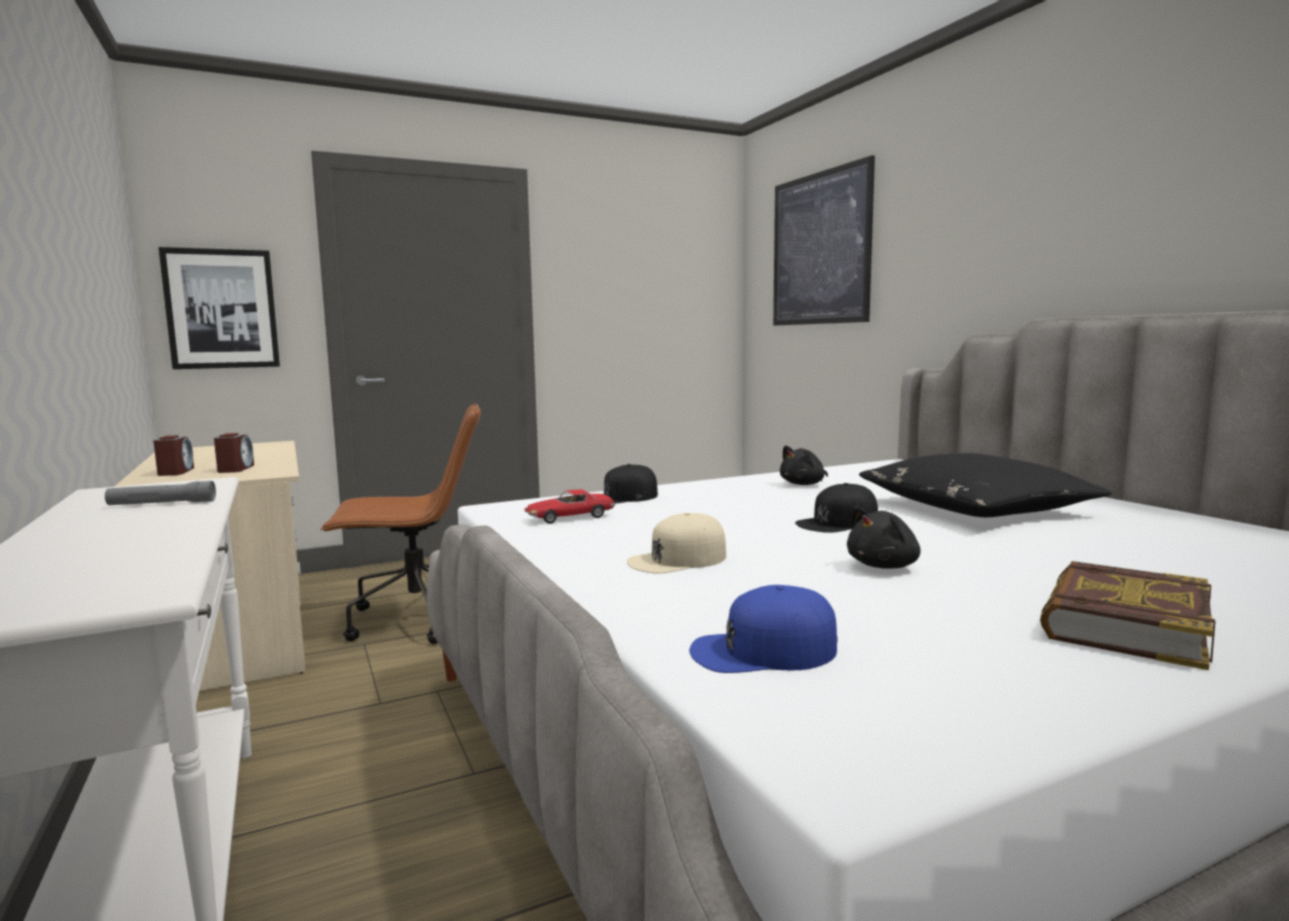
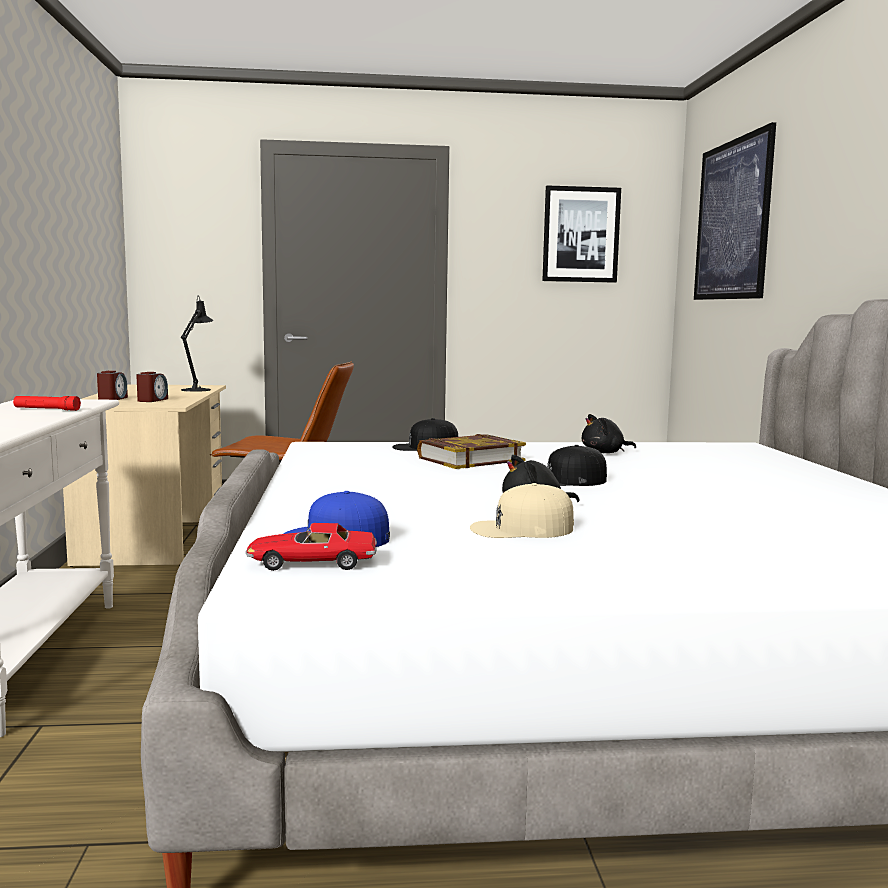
camera: 20 degrees right, 0 degrees up
grey flashlight [105,481,216,505] -> red flashlight [13,396,81,411]
picture [158,247,280,369] -> picture moved to [542,185,621,283]
toy car [524,489,615,524] -> toy car moved to [246,523,377,571]
beige cap [627,512,726,574] -> beige cap moved to [470,483,574,538]
black pillow [859,453,1112,517] -> none
book [1040,561,1215,670] -> book moved to [417,434,526,469]
none -> black table lamp [181,296,213,392]

